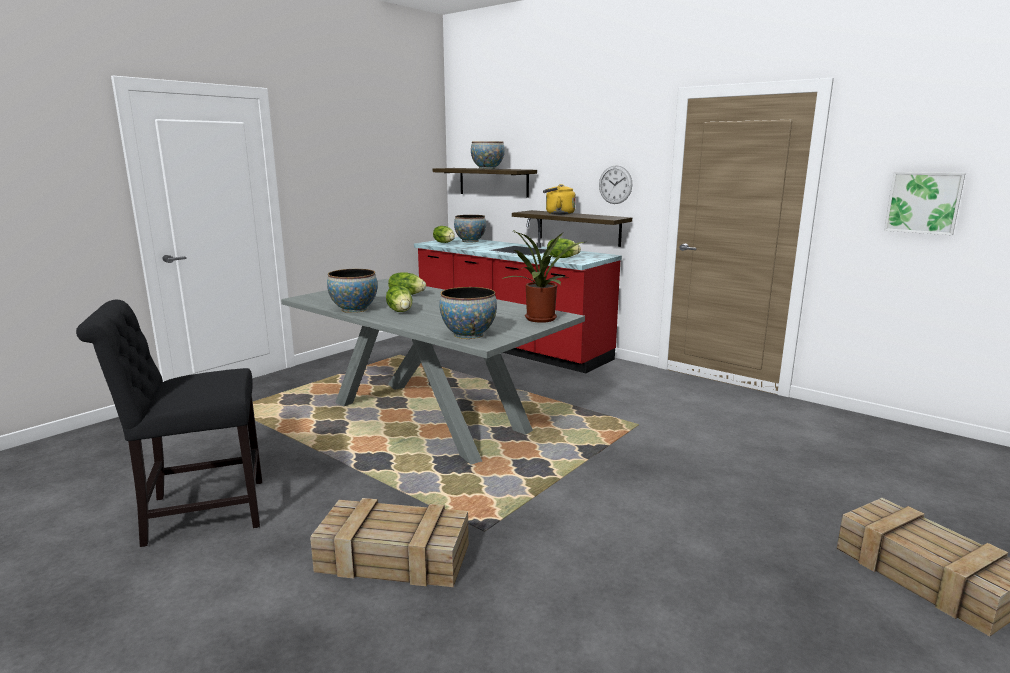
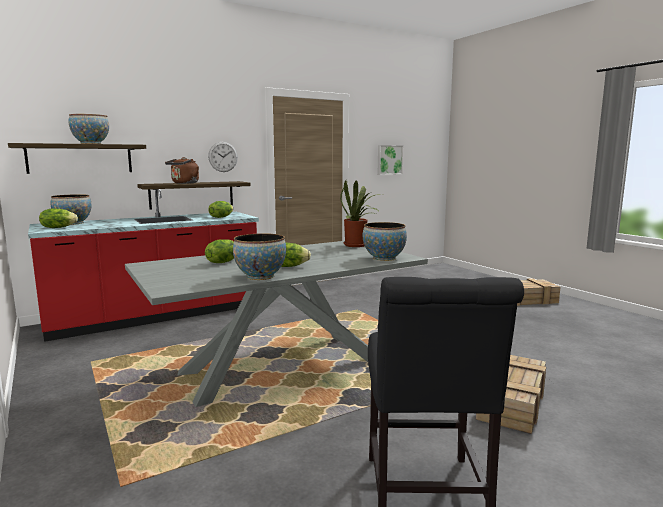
camera: 70 degrees left, 5 degrees down
yellow kettle [543,184,576,215] -> brown kettle [165,157,199,184]

